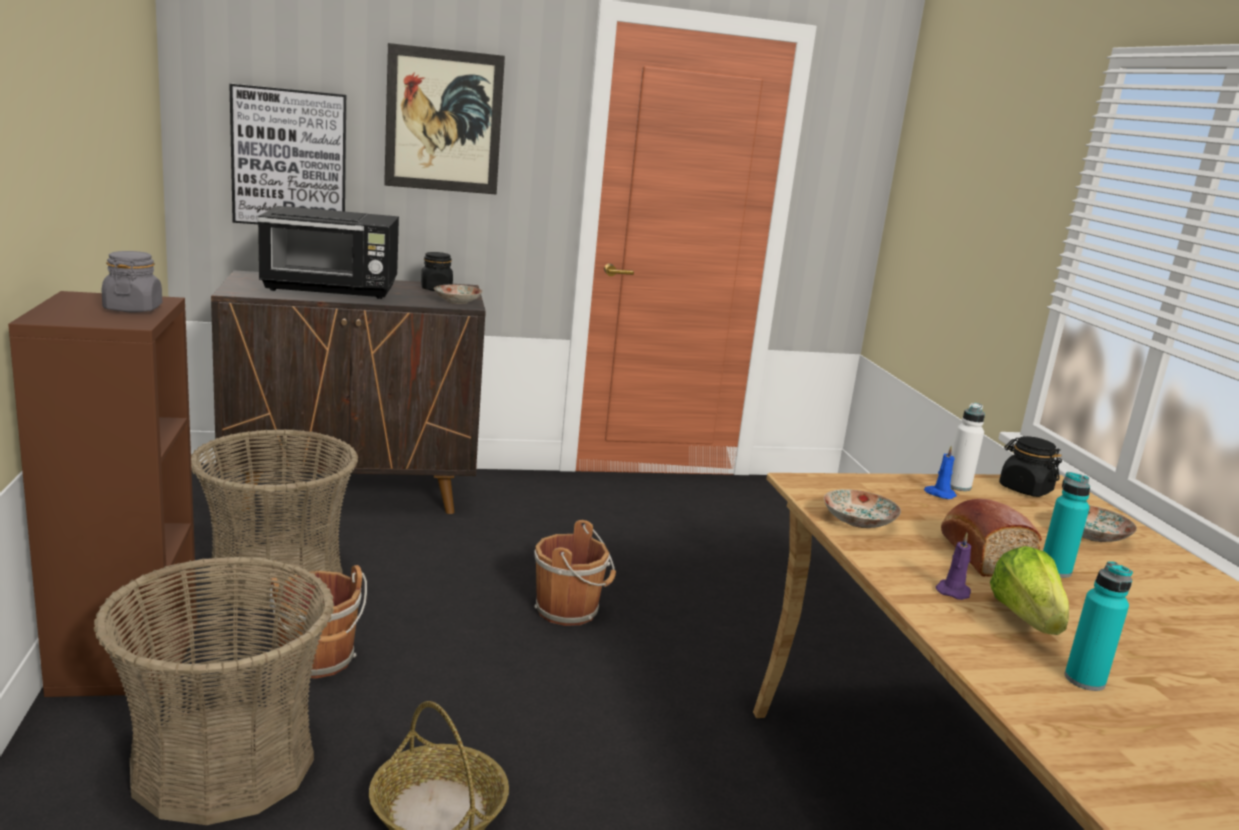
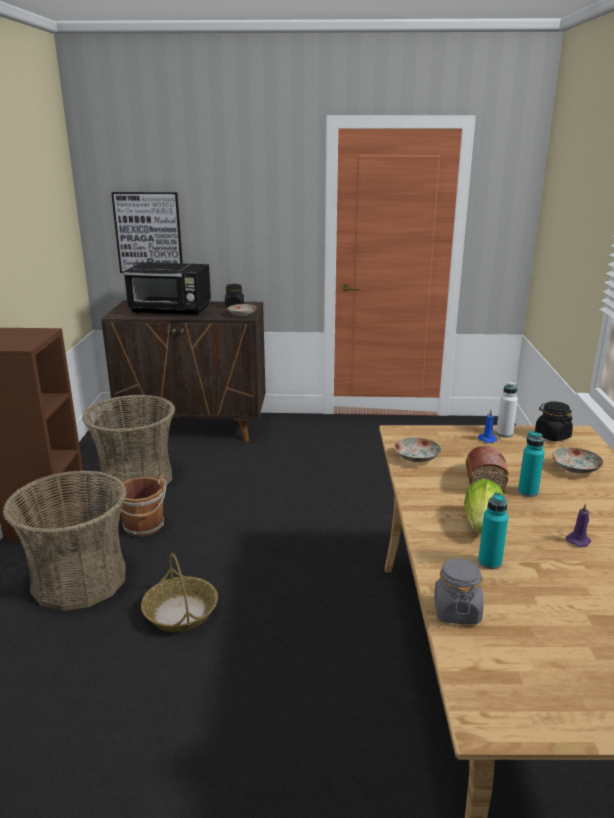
camera: 15 degrees right, 5 degrees up
grey jar [101,251,162,313] -> grey jar moved to [434,558,484,624]
picture [384,43,505,195] -> none
brown bucket [534,520,616,626] -> none
purple candle [936,533,971,600] -> purple candle moved to [566,503,591,547]

